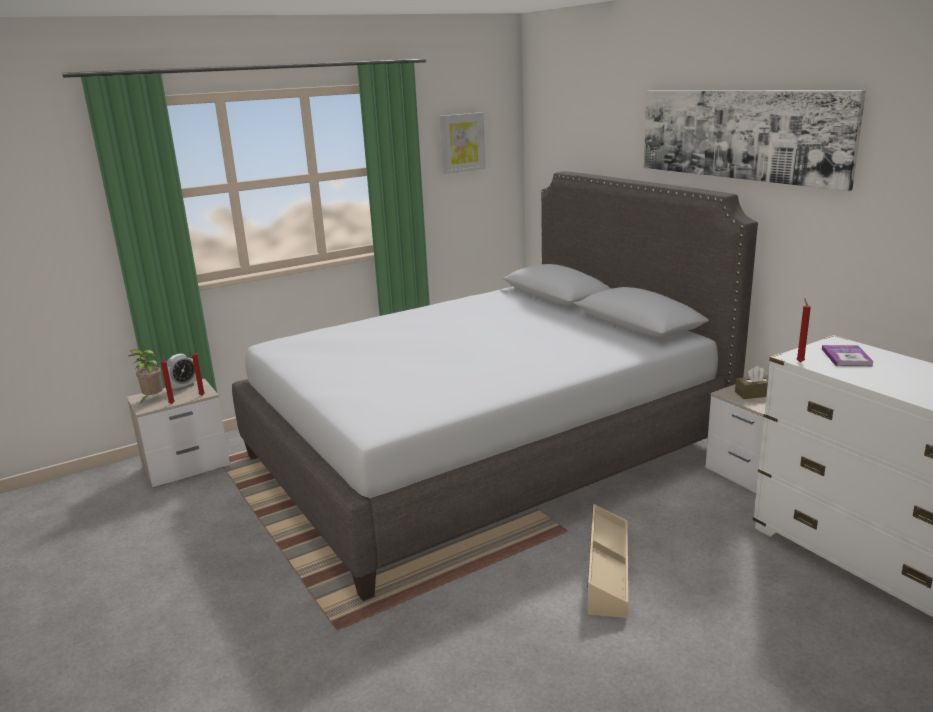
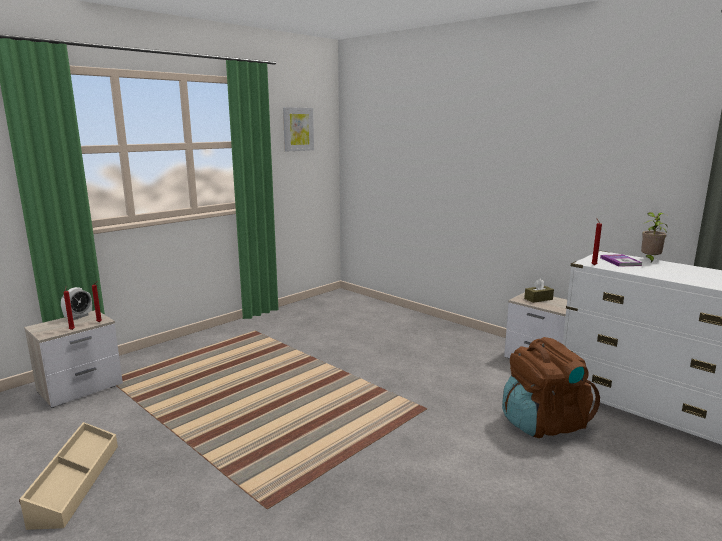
camera: 15 degrees left, 5 degrees down
potted plant [129,349,163,402] -> potted plant moved to [641,212,668,262]
grey bed [232,171,758,601] -> none
beige storage box [587,504,628,618] -> beige storage box moved to [19,422,118,530]
picture [644,90,866,191] -> none
none -> brown backpack [502,337,600,438]

